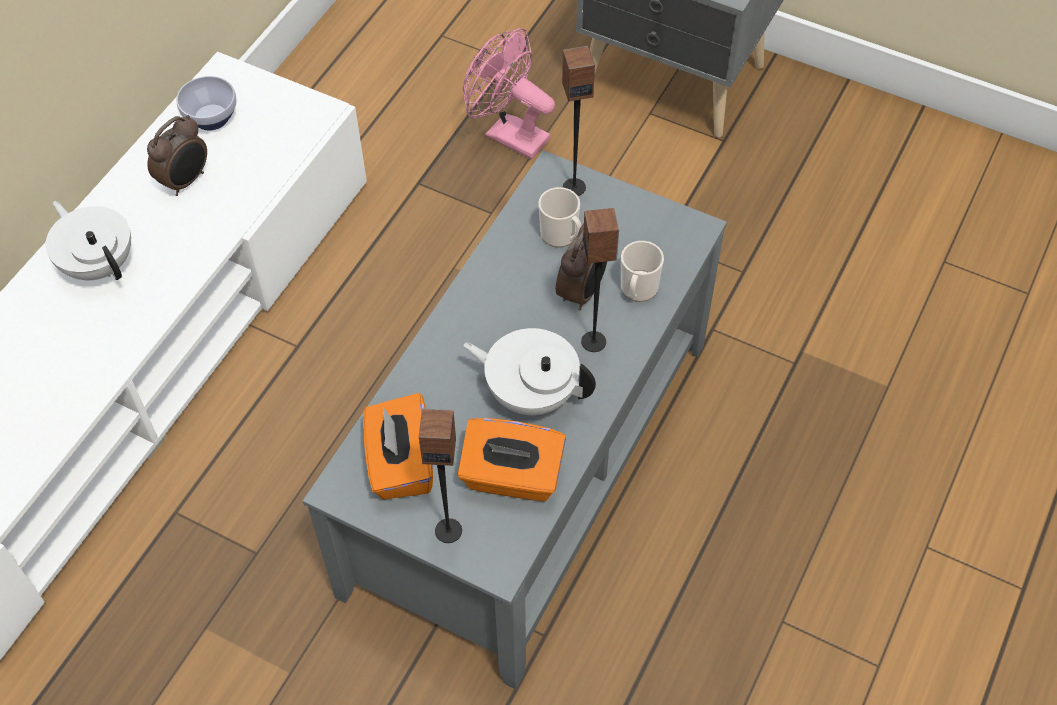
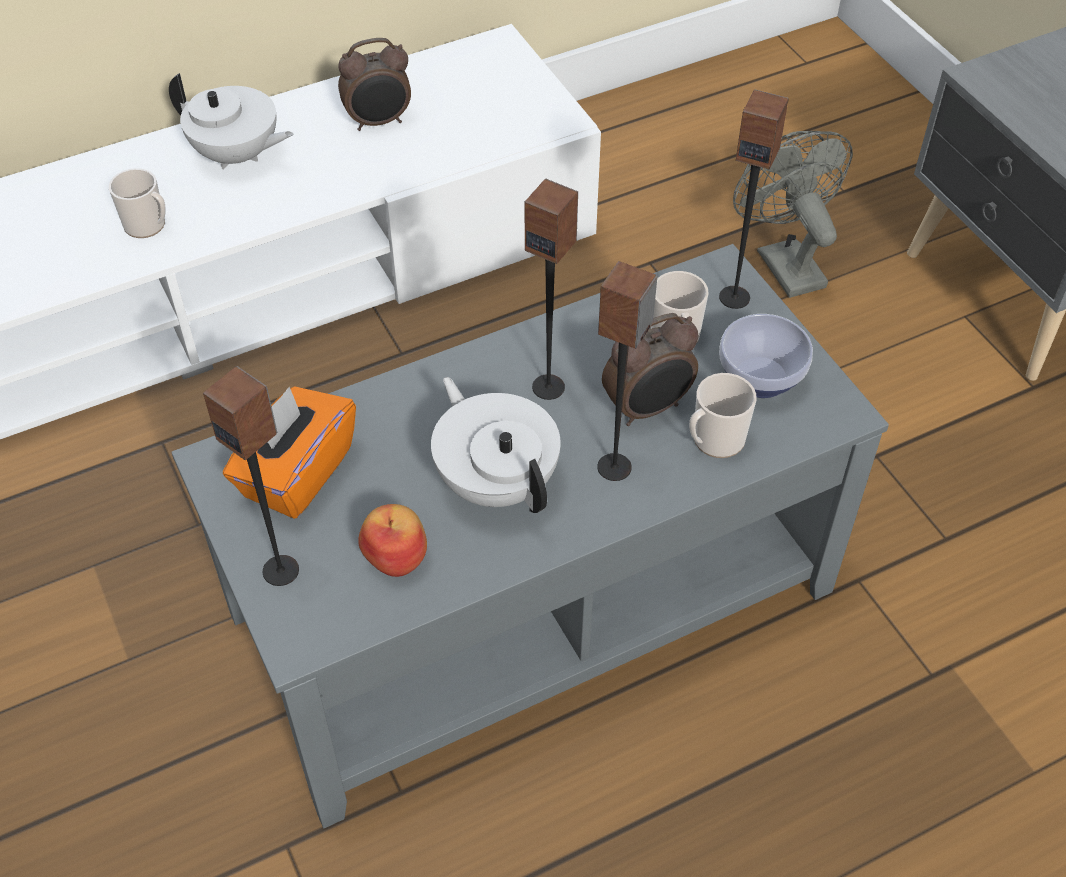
camera: 35 degrees right, 5 degrees down
white teapot [45,200,131,280] -> white teapot turned 120 degrees clockwise [169,73,293,170]
bowl [176,76,237,130] -> bowl moved to [719,314,813,398]
orange tissue box [458,418,566,501] -> apple [358,504,427,577]
pink fan [463,28,555,160] -> grey fan [733,131,853,298]
none -> mug [109,168,166,238]
none -> speaker [525,179,578,400]

